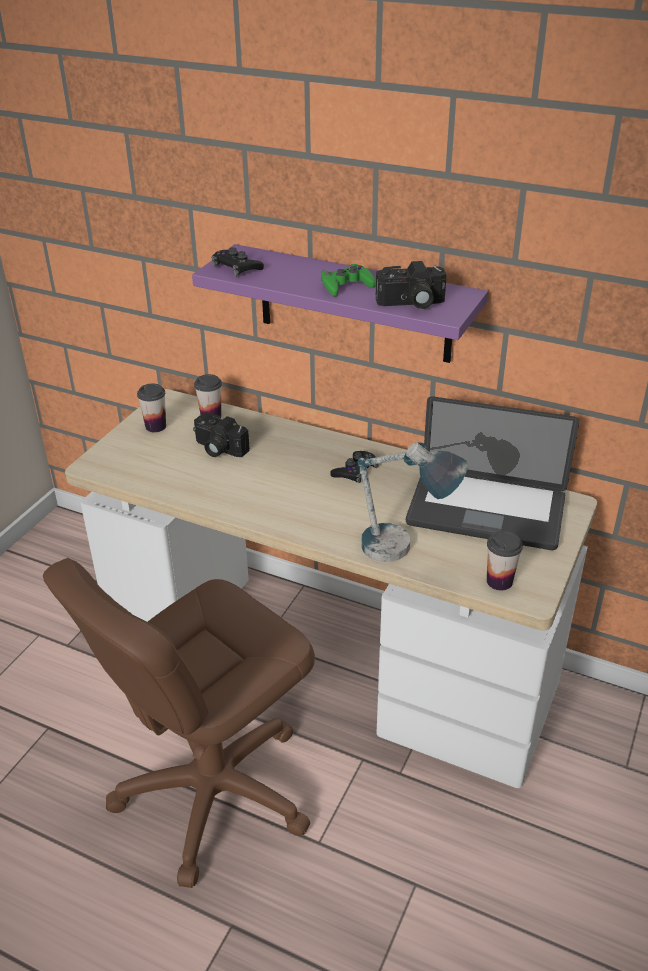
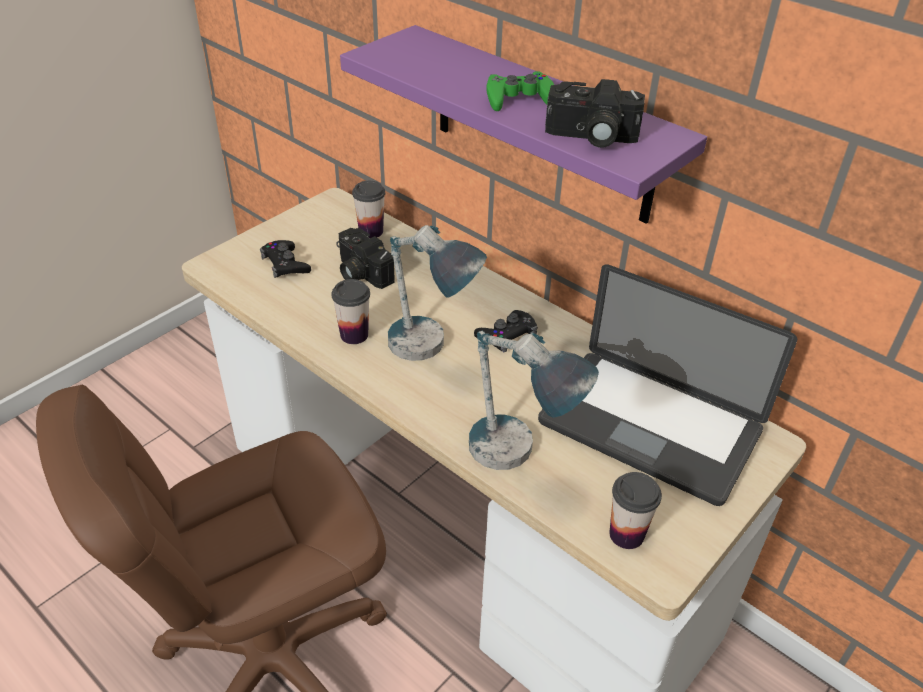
camera: 15 degrees right, 5 degrees up
cup [137,384,166,432] -> cup moved to [332,279,370,344]
black game controller [211,247,264,276] -> black game controller moved to [260,240,311,278]
none -> table lamp [388,225,487,361]

